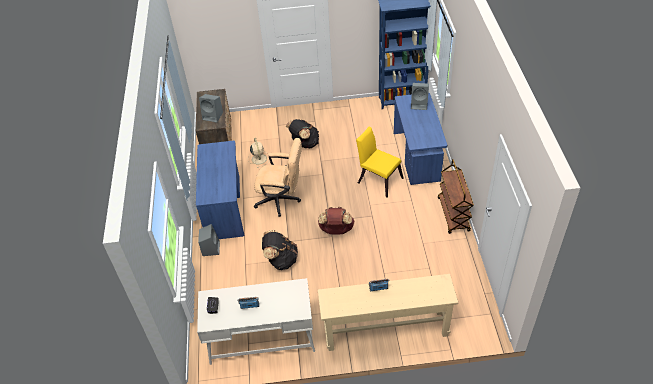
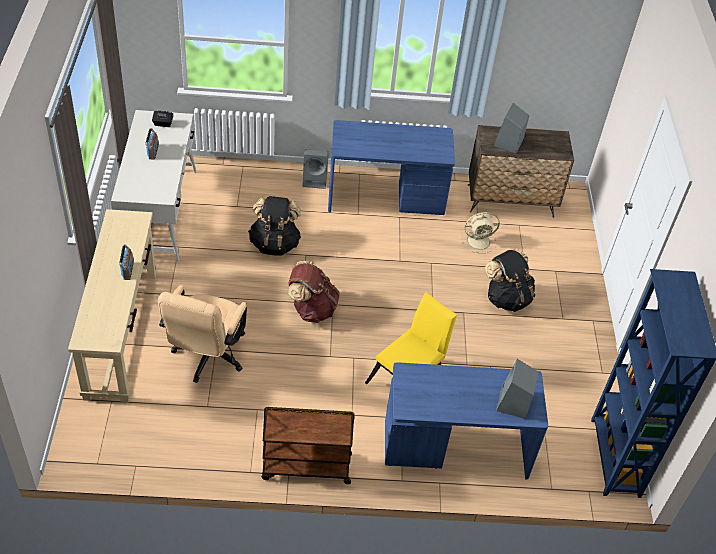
camera: 90 degrees right, 0 degrees up
beige office chair [254,138,302,217] -> beige office chair moved to [158,285,247,383]

